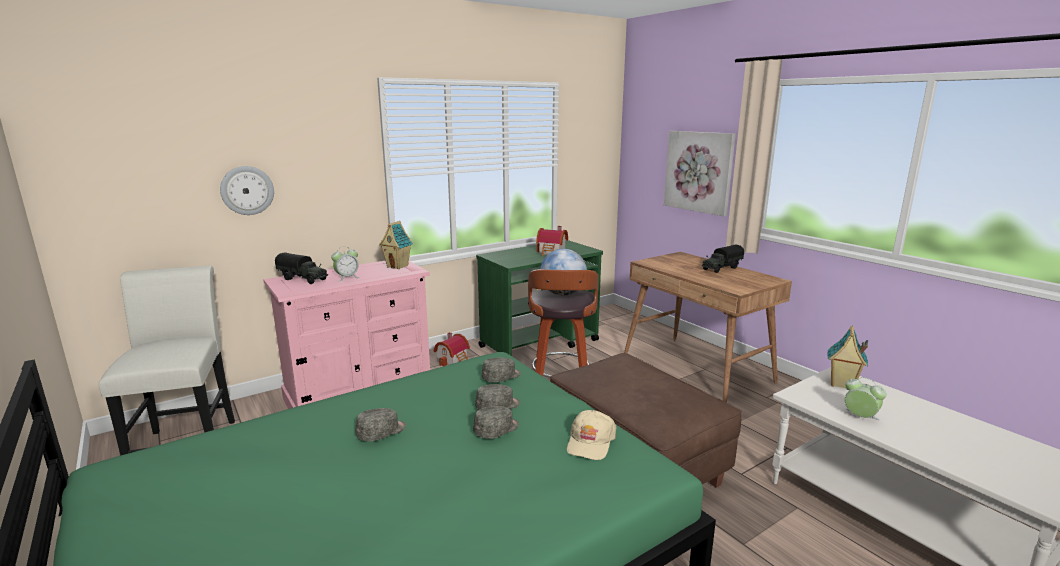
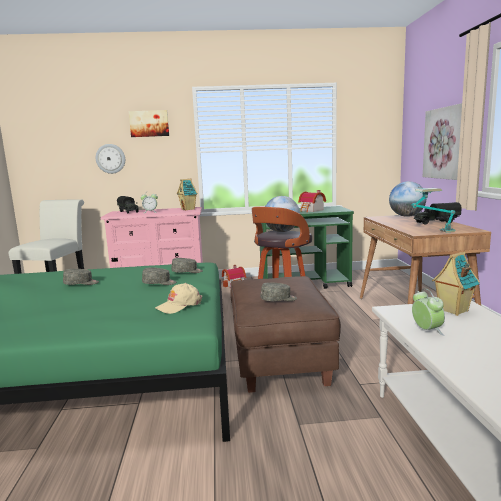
camera: 30 degrees right, 5 degrees down
grey cap [473,406,519,439] -> grey cap moved to [260,282,297,301]
none -> picture [129,110,169,137]
none -> globe [389,181,426,217]
none -> table lamp [412,188,456,232]

